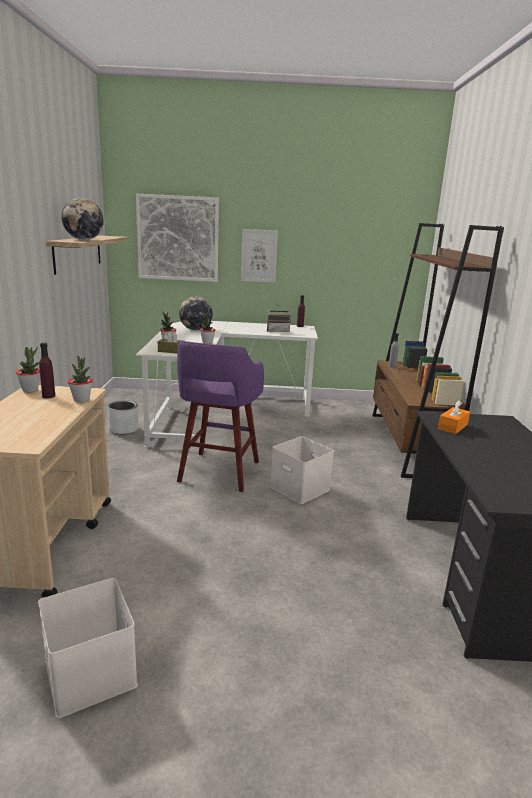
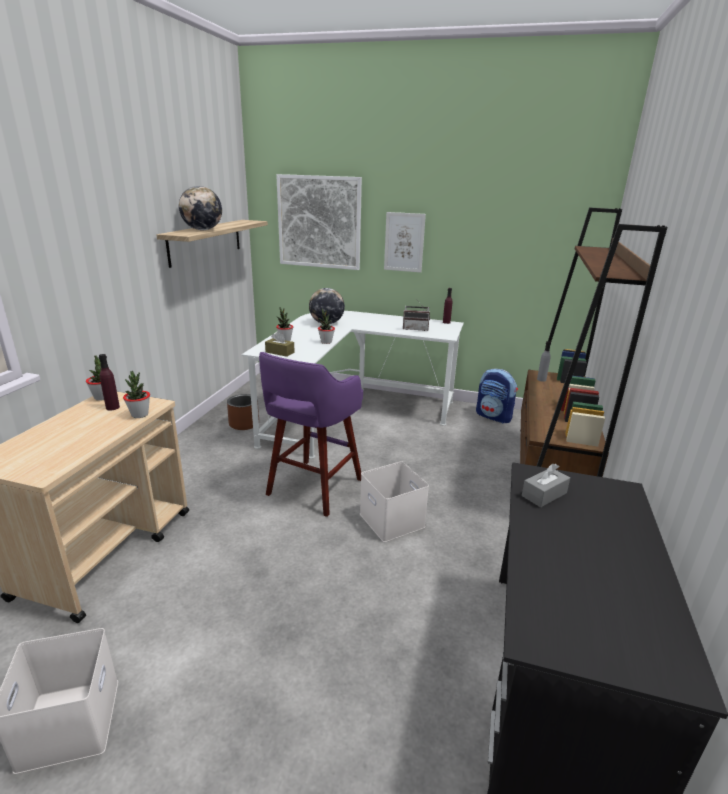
camera: 15 degrees right, 5 degrees up
grey planter [107,400,139,435] -> brown planter [227,394,259,430]
orange tissue box [438,400,470,434] -> grey tissue box [522,464,570,507]
none -> backpack [476,369,518,424]

